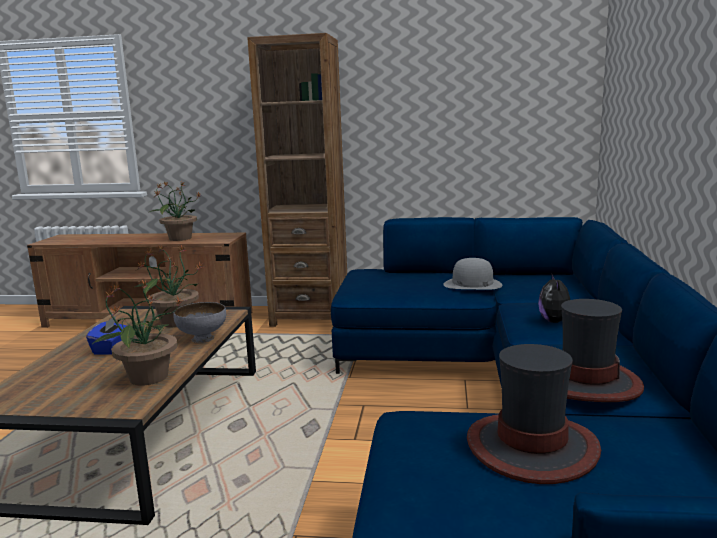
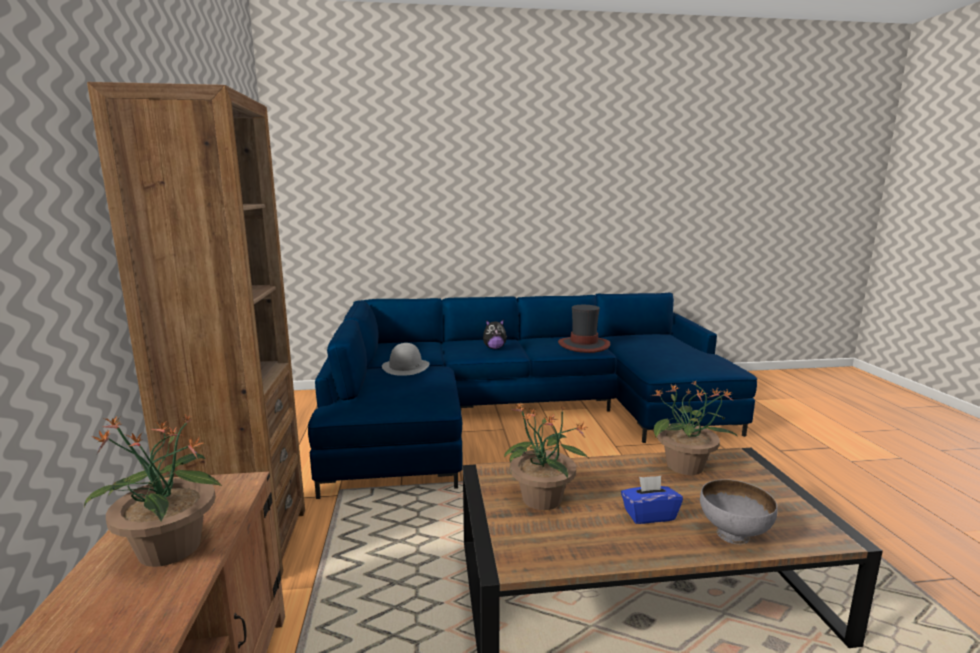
camera: 105 degrees left, 0 degrees up
grey bowl [173,302,226,343] -> grey bowl moved to [700,479,778,544]
hat [467,344,601,484] -> none

